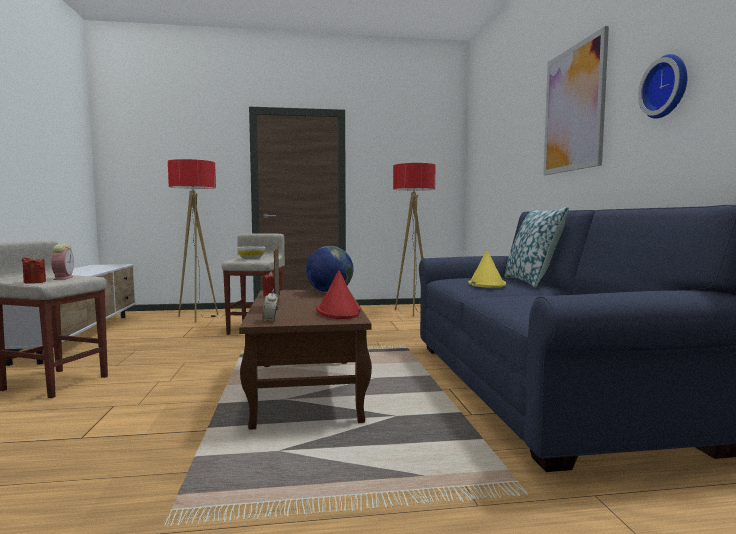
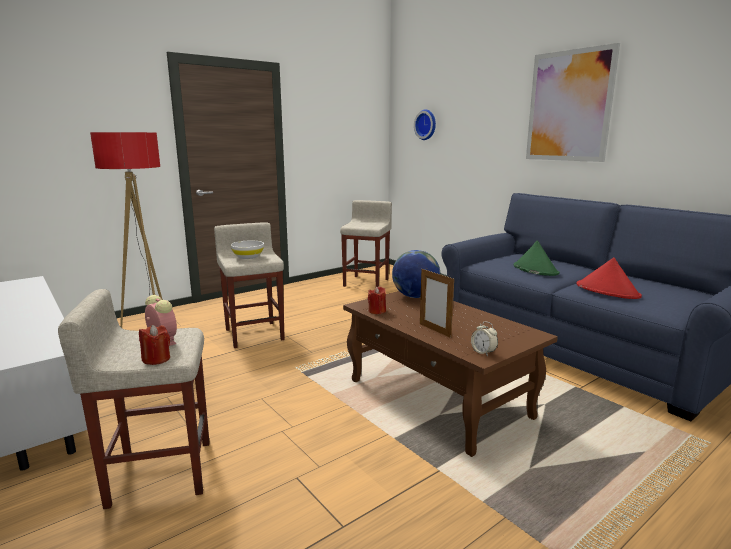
camera: 30 degrees left, 10 degrees up
red hat [316,270,361,319] -> red hat moved to [576,257,642,299]
floor lamp [393,163,436,317] -> beige stool [340,200,392,287]
yellow hat [468,250,506,288] -> green hat [514,240,559,276]
pillow [504,207,569,288] -> none
wall clock [638,54,687,119] -> wall clock moved to [414,109,436,140]

